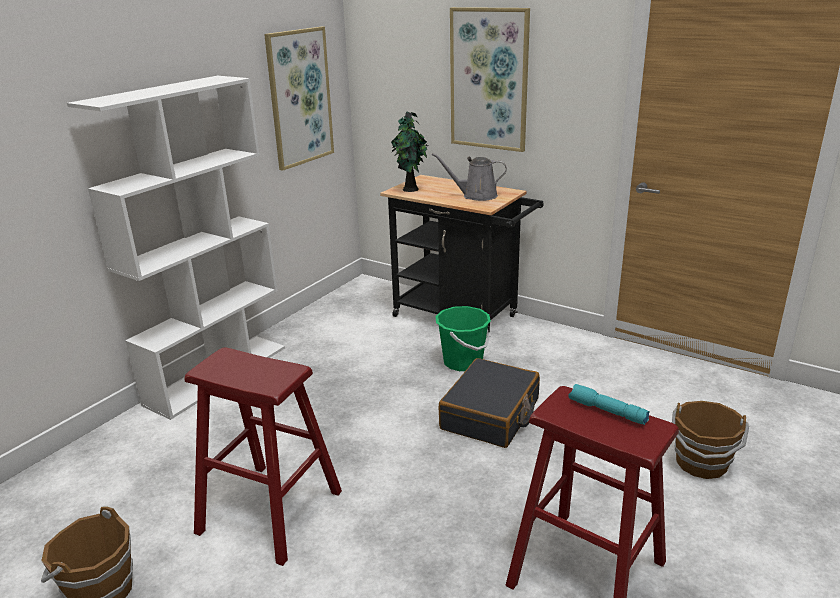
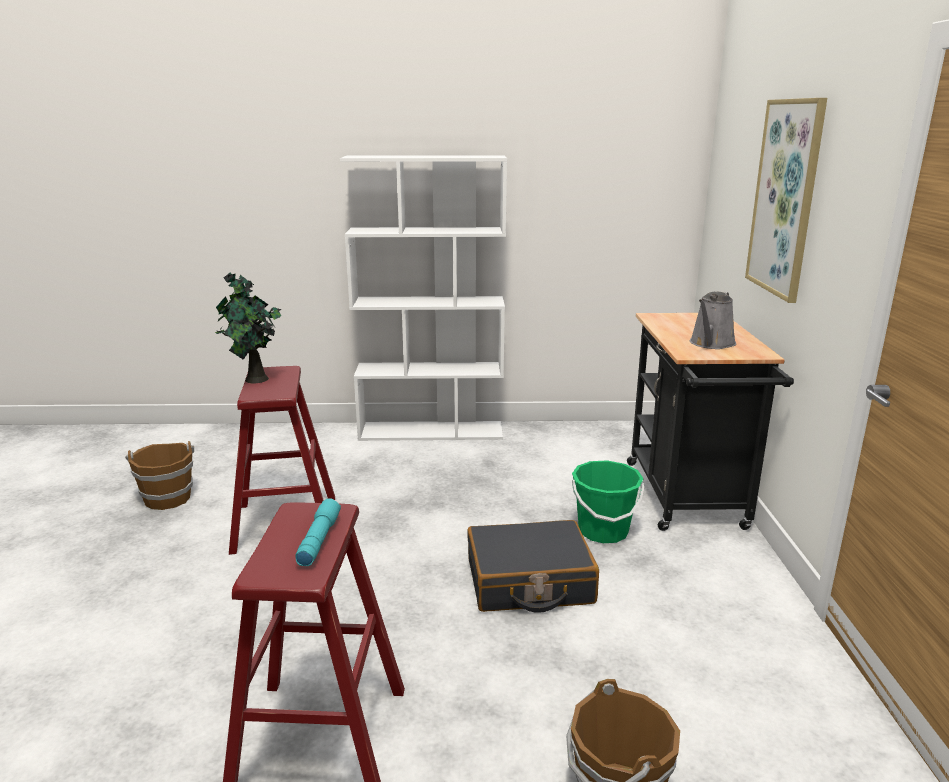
camera: 55 degrees right, 5 degrees down
picture [264,27,334,171] -> none
potted plant [391,111,428,192] -> potted plant moved to [215,272,281,383]
grey watering can [432,153,507,201] -> grey watering can turned 120 degrees counterclockwise [690,292,736,349]

